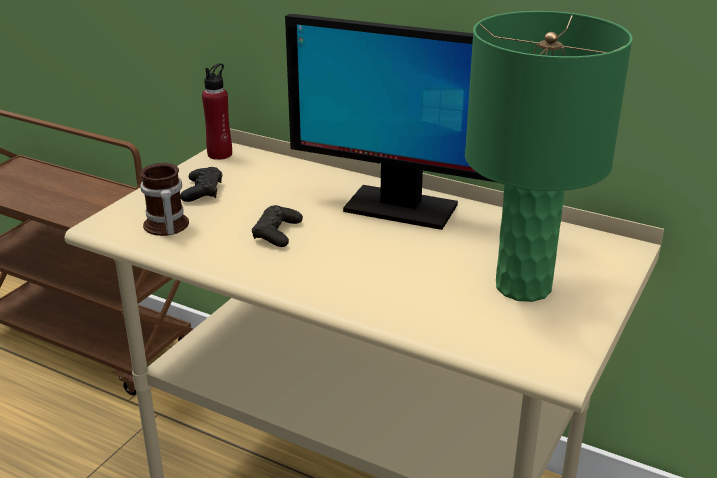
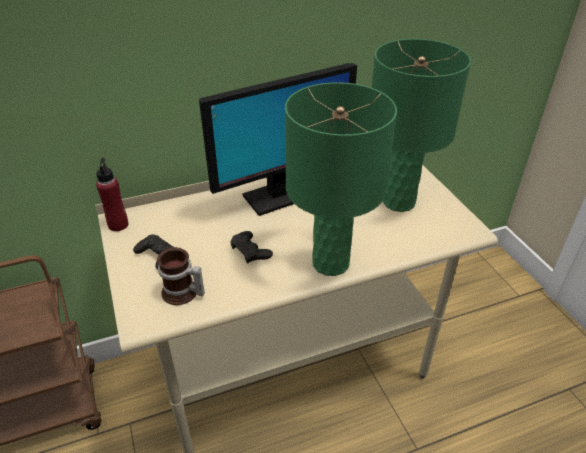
camera: 50 degrees left, 10 degrees up
none -> green table lamp [285,82,397,276]

